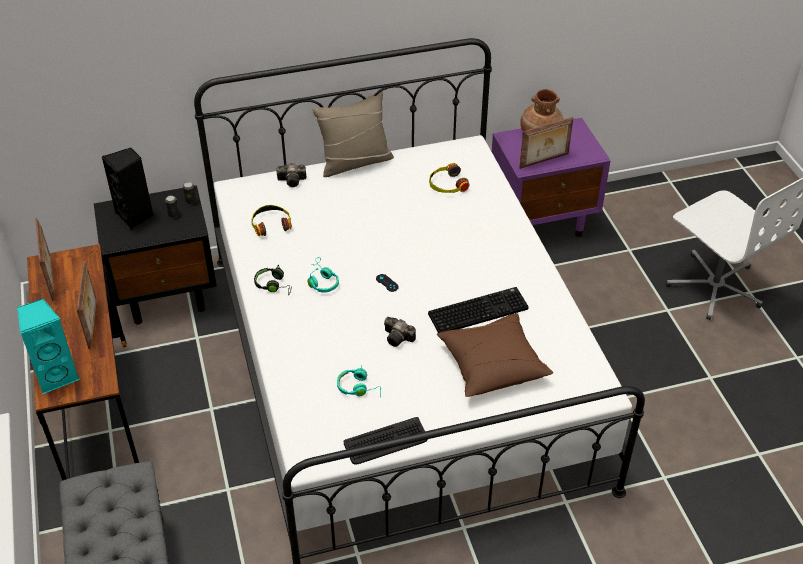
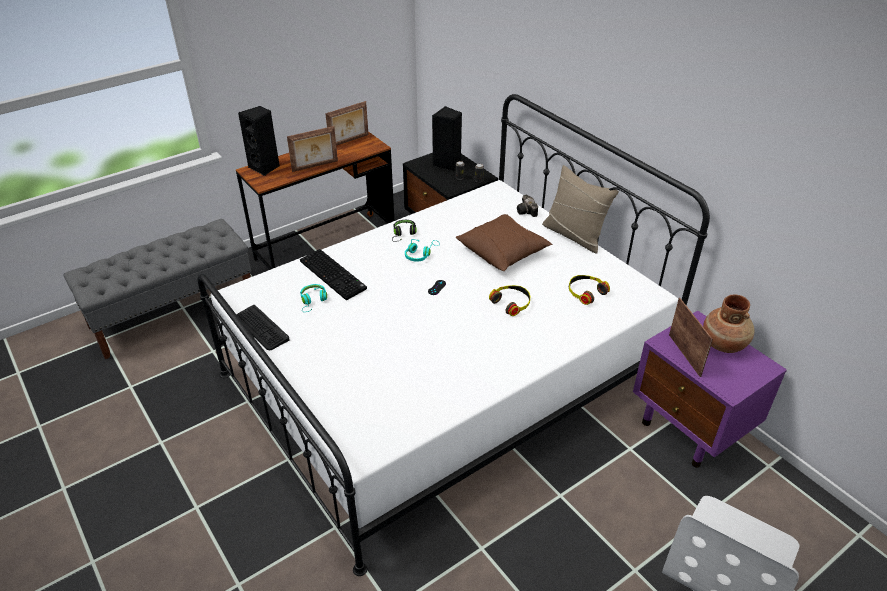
camera: 70 degrees right, 5 degrees down
turquoise speaker [17,298,80,394] -> black speaker [238,106,280,176]
headphones [251,205,292,236] -> headphones moved to [489,285,530,316]
camera [384,317,416,347] -> none
keyboard [428,287,529,333] -> keyboard moved to [300,249,367,300]
brown pillow [437,313,553,397] -> brown pillow moved to [456,214,552,271]
picture frame [519,117,574,169] -> picture frame turned 150 degrees counterclockwise [669,298,713,377]

